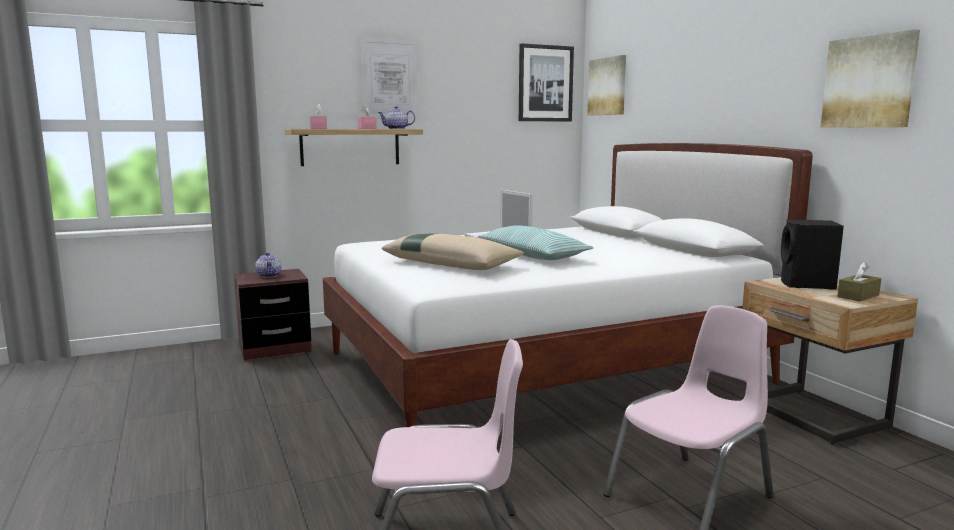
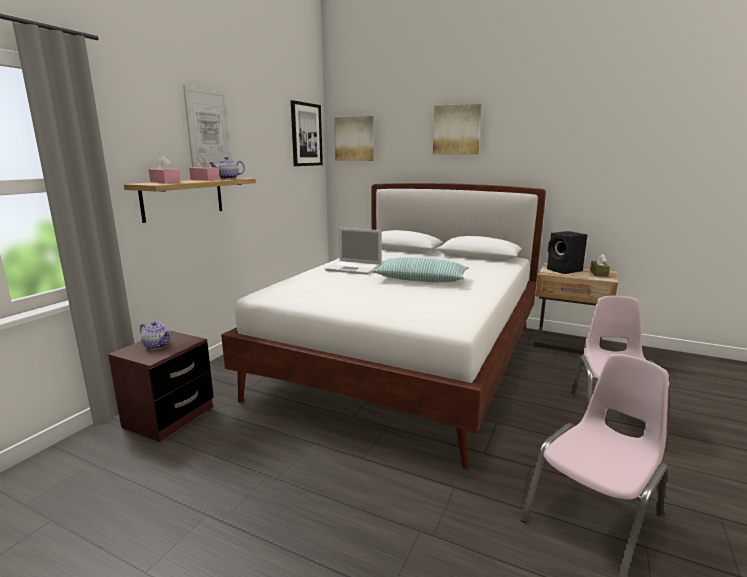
camera: 40 degrees left, 5 degrees up
beige pillow [382,234,524,270] -> none
picture [821,29,920,128] -> picture moved to [433,104,482,154]

